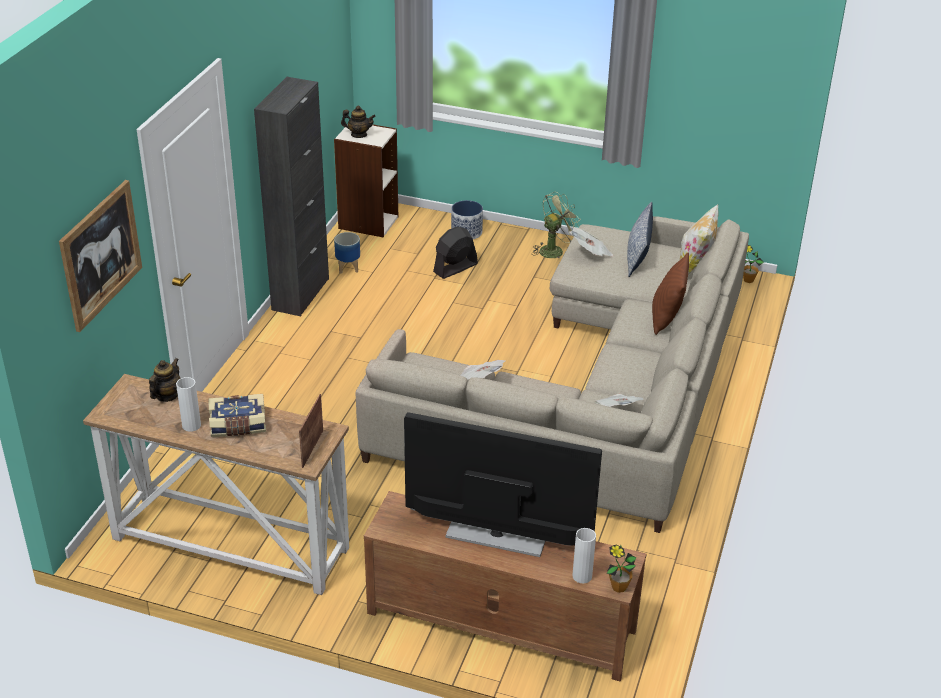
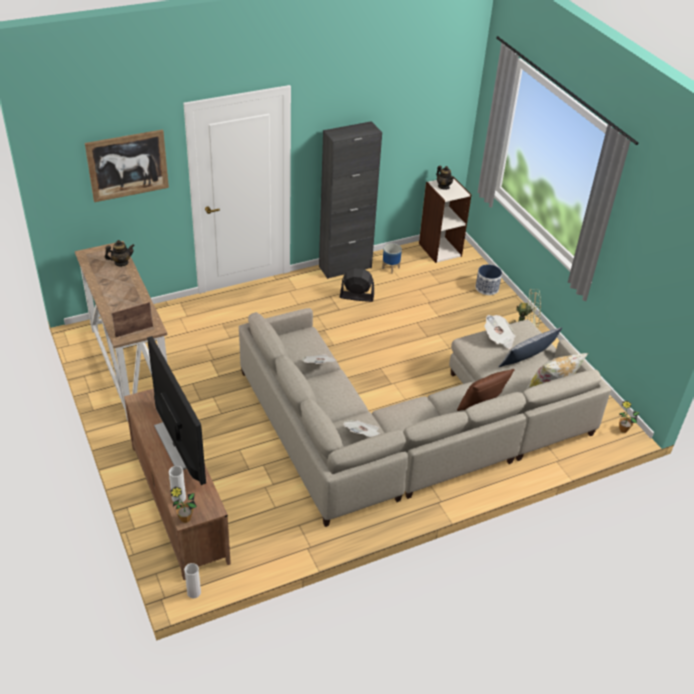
camera: 45 degrees right, 5 degrees up
white vase [176,377,201,432] -> white vase moved to [184,563,201,598]
book [209,394,266,437] -> none
black fan [433,227,478,279] -> black fan moved to [340,268,374,302]

